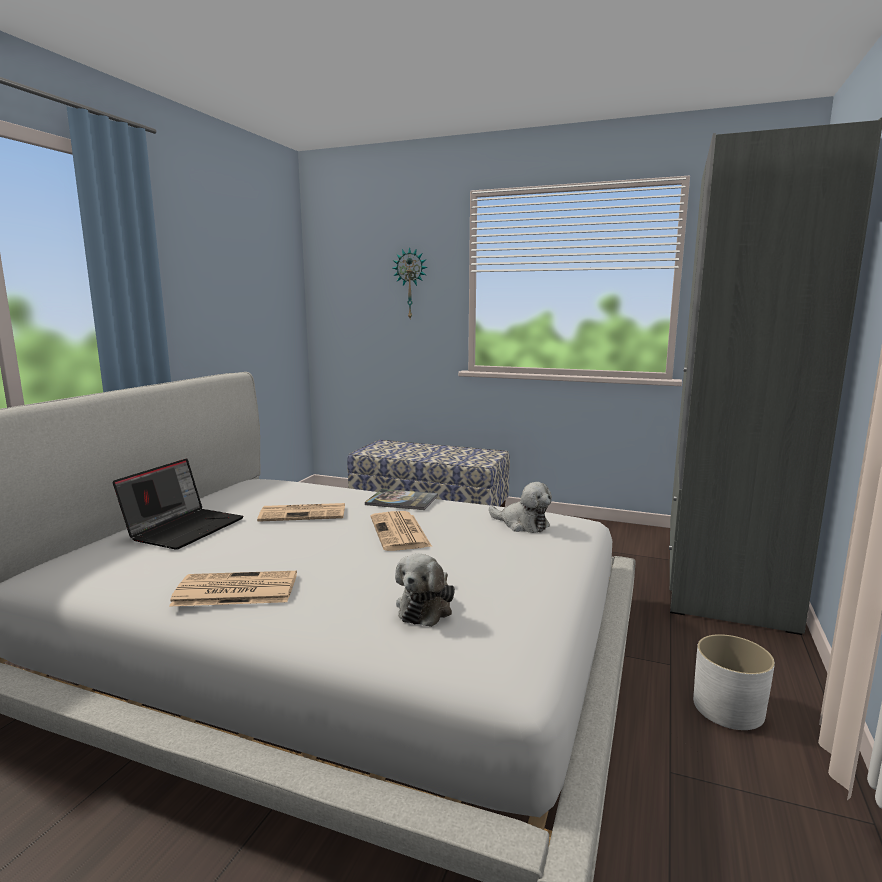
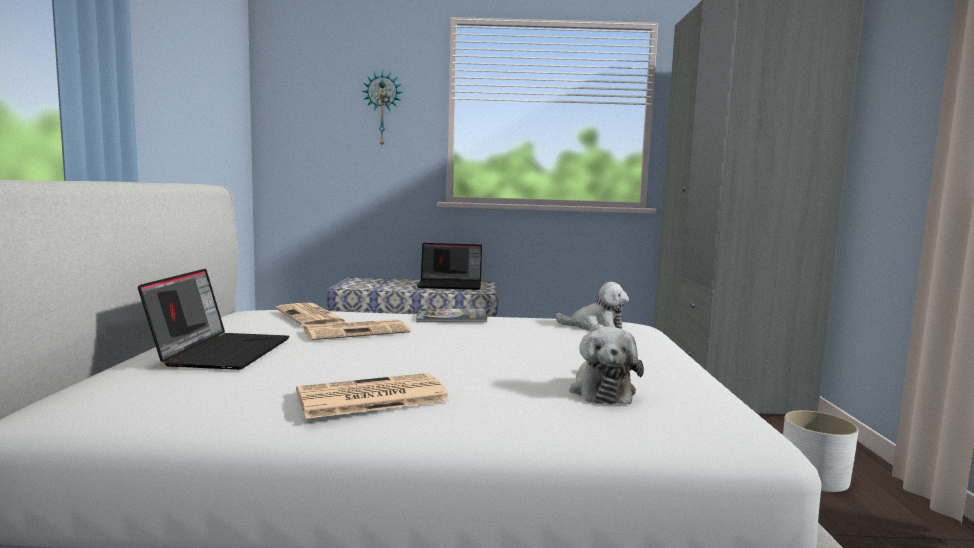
camera: 20 degrees left, 5 degrees down
newspaper [371,511,432,551] -> newspaper moved to [276,303,347,327]
none -> laptop [417,243,482,290]

